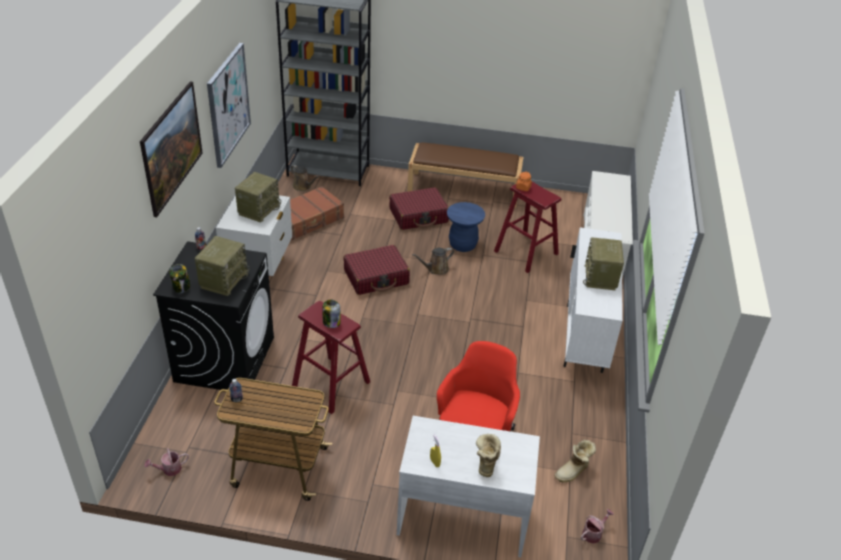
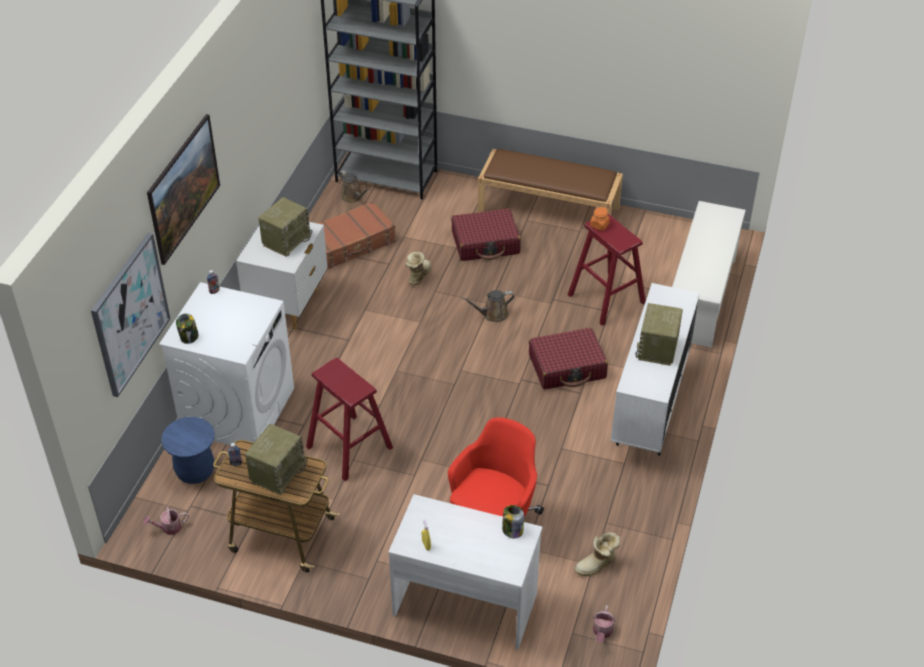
camera: 10 degrees right, 5 degrees up
black washing machine [153,241,274,390] -> white washing machine [159,282,294,445]
radio [195,236,249,296] -> radio moved to [245,424,307,495]
picture [207,43,251,168] -> picture moved to [91,233,170,397]
jar [323,299,340,328] -> jar moved to [502,505,524,538]
red suitcase [343,245,410,295] -> red suitcase moved to [529,328,608,389]
blue stool [447,202,485,252] -> blue stool moved to [161,417,215,484]
boot [476,434,501,477] -> boot moved to [405,252,431,285]
watering can [581,509,614,544] -> watering can turned 135 degrees clockwise [593,605,616,643]

